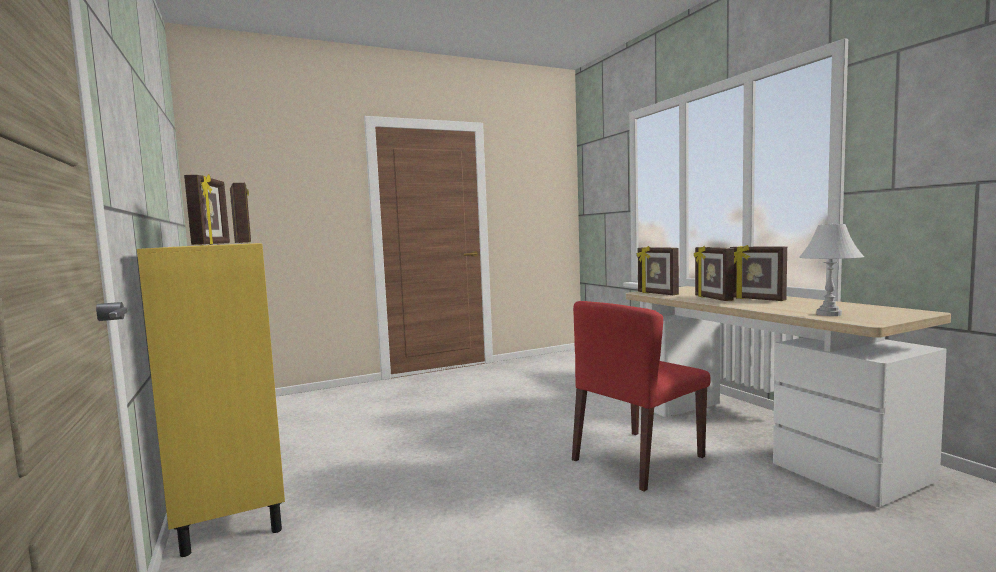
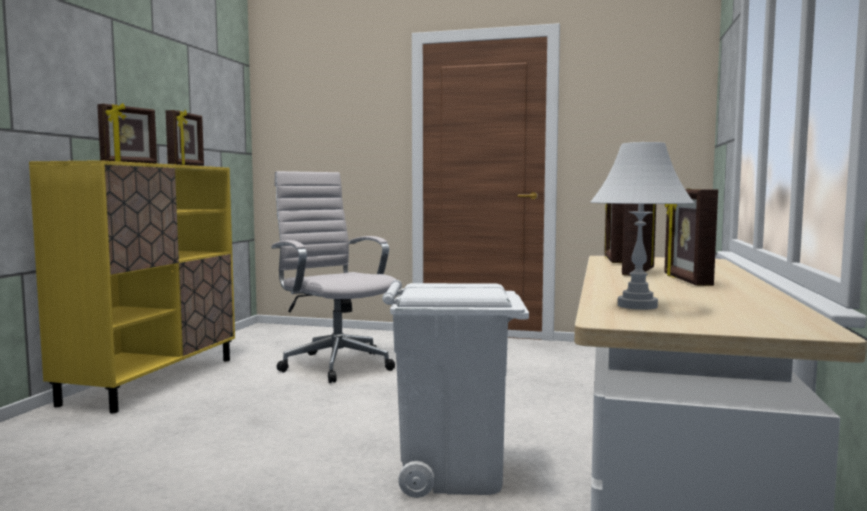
camera: 40 degrees right, 0 degrees up
red chair [572,301,711,491] -> white trash can [382,280,529,498]
none -> white office chair [271,171,396,383]

